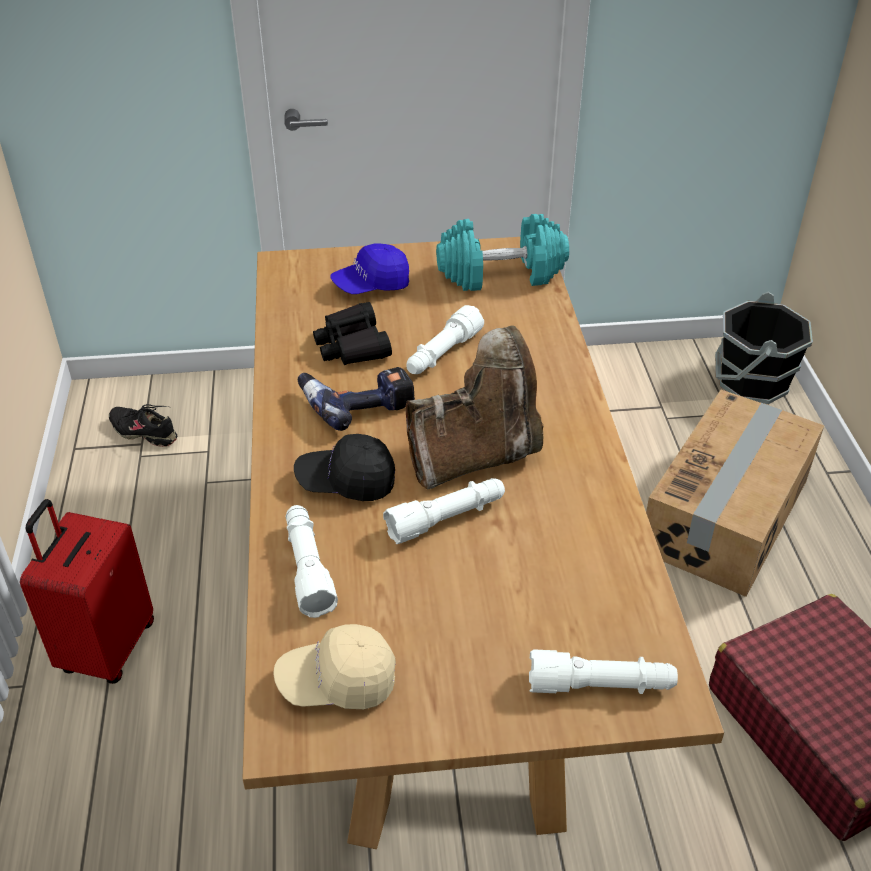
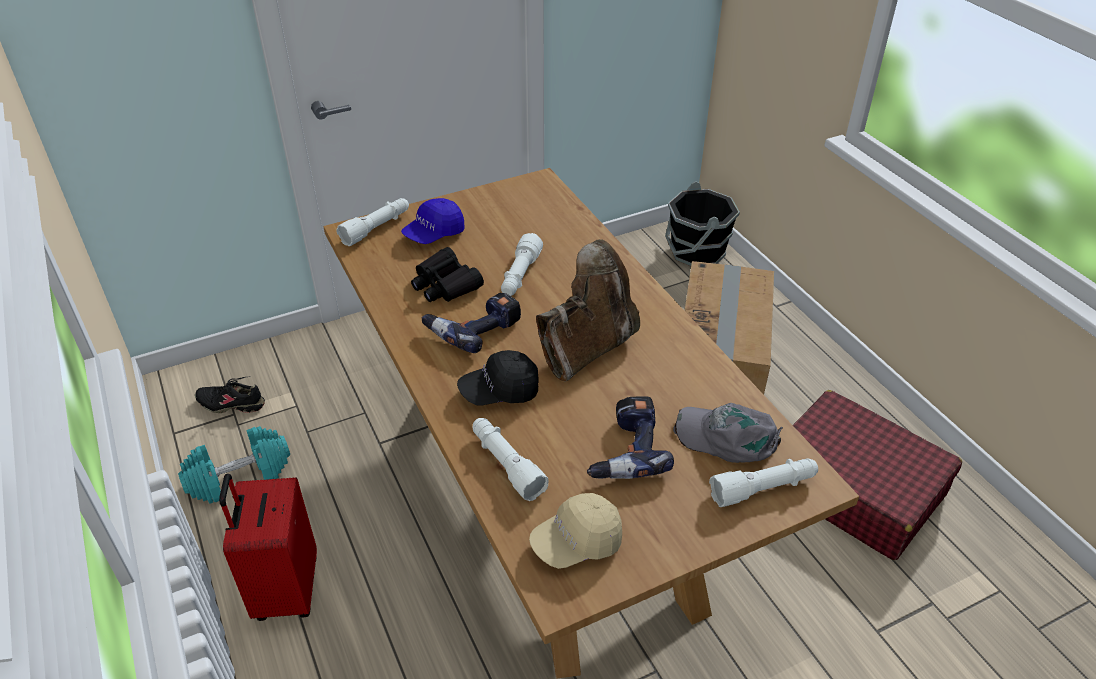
camera: 20 degrees left, 0 degrees up
white flashlight [383,478,505,544] -> white flashlight moved to [336,198,409,246]
turquoise dumbbell [436,214,569,291] -> turquoise dumbbell moved to [178,426,290,504]
none -> power drill [587,396,674,479]
none -> grey cap [673,403,783,463]

